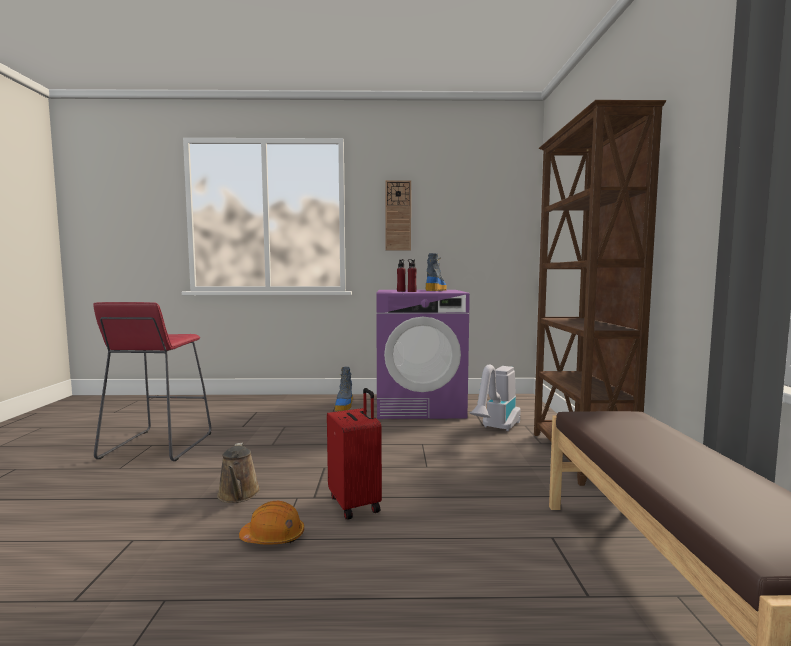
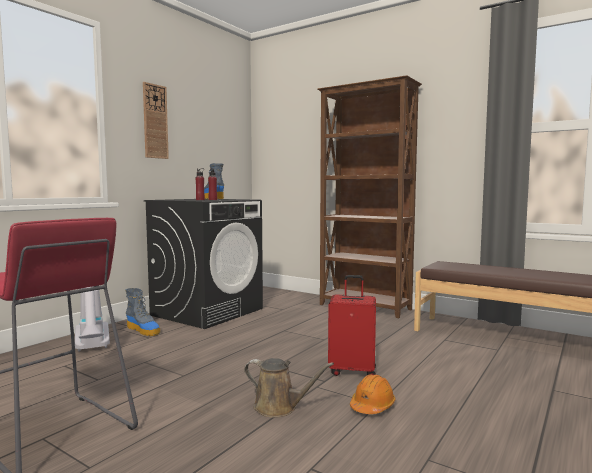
camera: 55 degrees left, 0 degrees up
purple washing machine [376,290,470,419] -> black washing machine [144,199,263,329]
vacuum cleaner [470,364,521,431] -> vacuum cleaner moved to [75,285,110,352]

